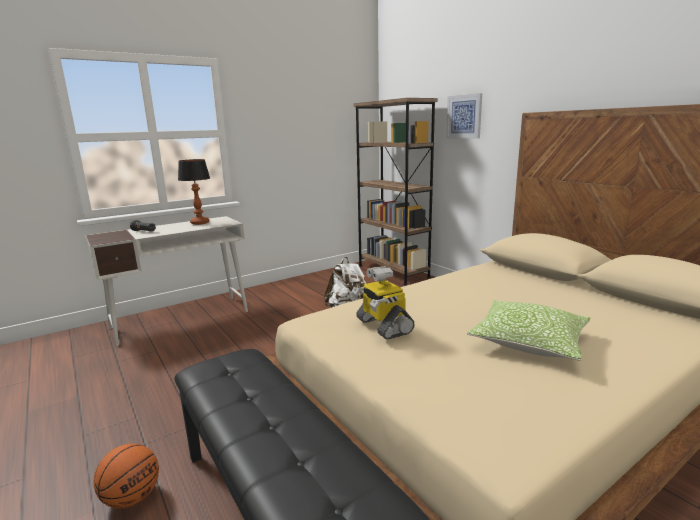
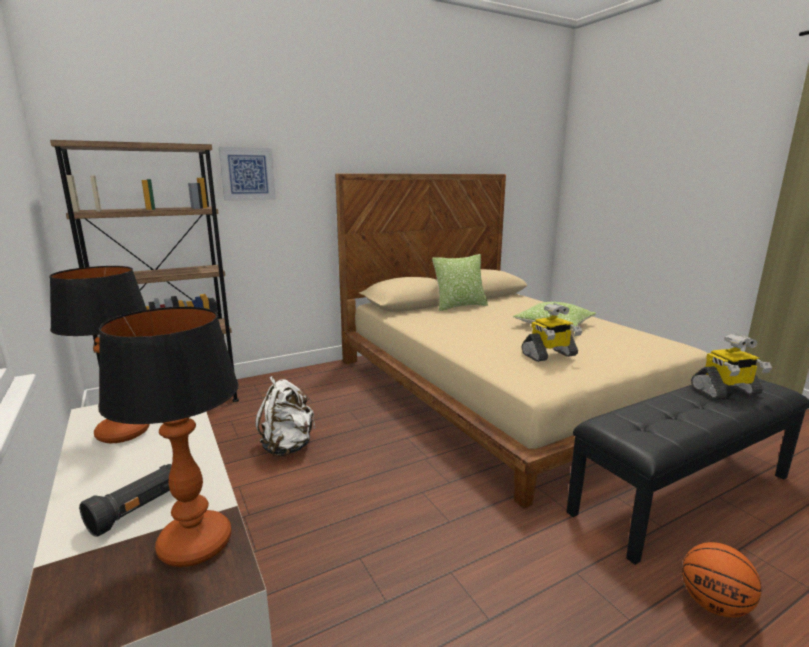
camera: 85 degrees left, 0 degrees up
none -> table lamp [98,307,239,567]
none -> pillow [432,254,488,311]
none -> toy robot [691,333,772,399]

